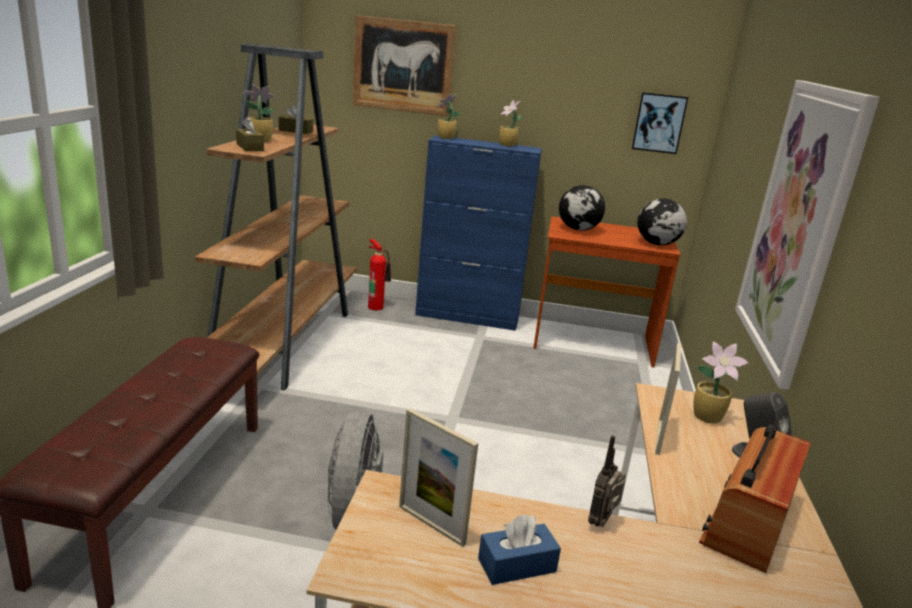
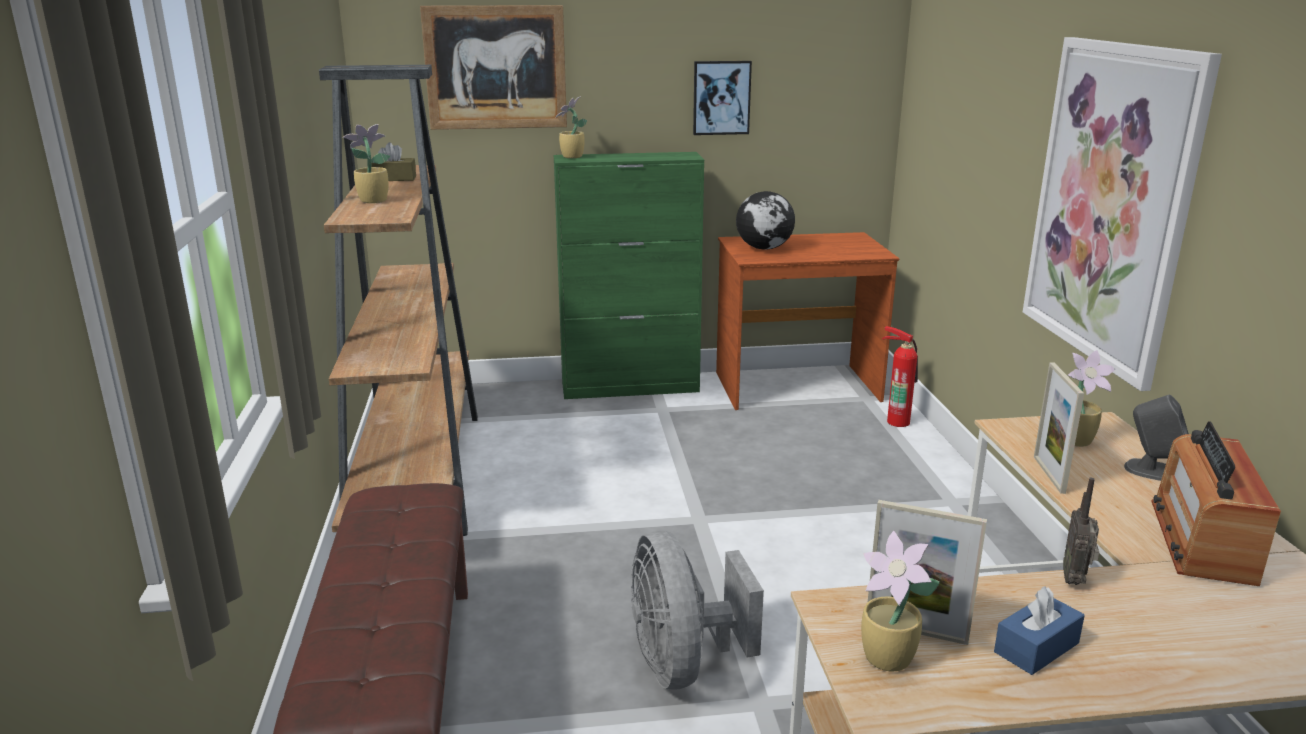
camera: 15 degrees left, 0 degrees up
brown tissue box [236,117,264,151] -> none
fire extinguisher [368,239,391,310] -> fire extinguisher moved to [882,326,918,427]
blue cabinet [415,135,542,331] -> green cabinet [554,152,704,399]
potted plant [499,100,523,147] -> potted plant moved to [861,531,940,672]
picture [632,92,688,154] -> picture moved to [693,61,752,135]
globe [637,199,687,245] -> none

